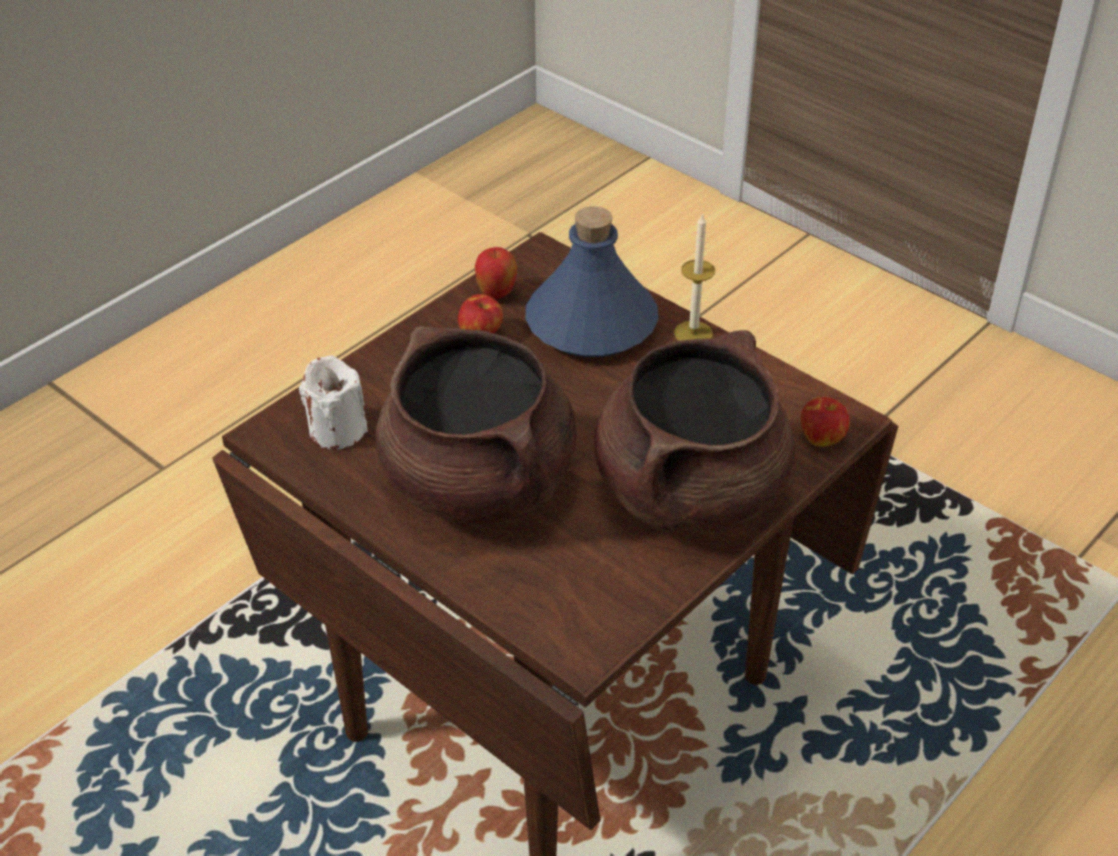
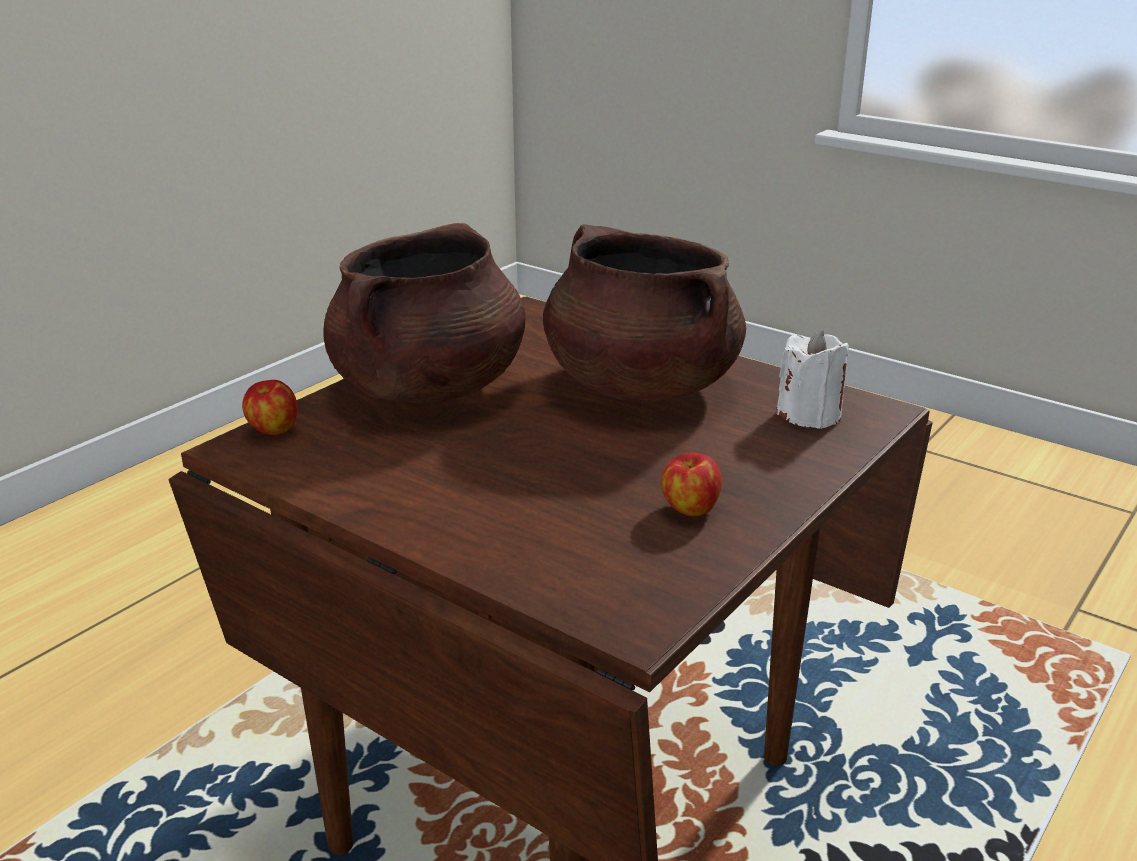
camera: 175 degrees right, 15 degrees down
apple [475,247,517,299] -> none
blue bottle [525,206,659,357] -> none
candle [674,213,715,341] -> none

